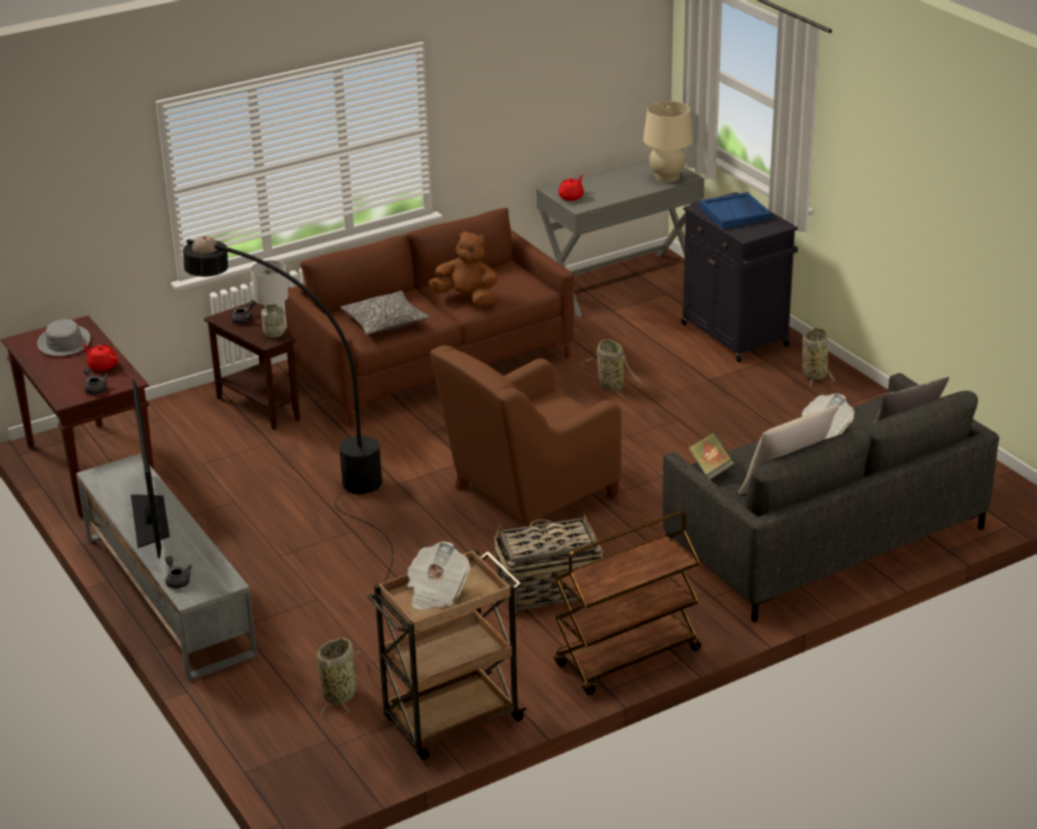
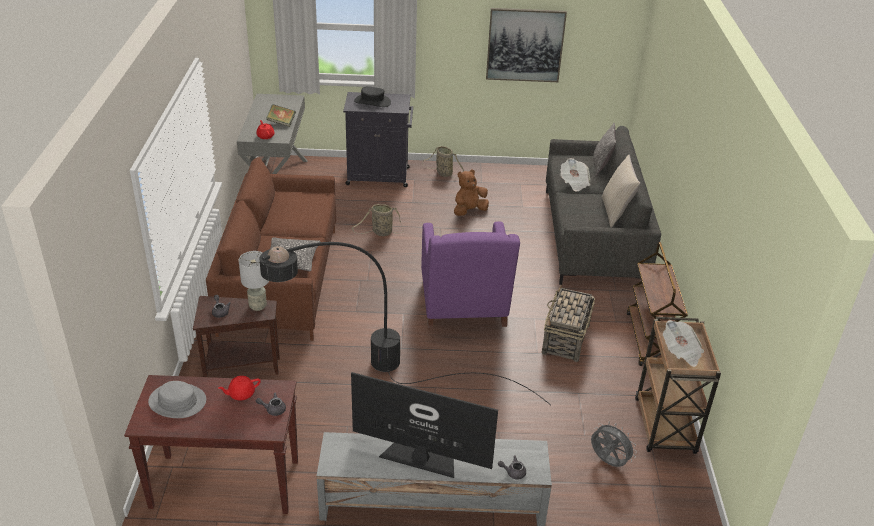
camera: 60 degrees left, 5 degrees up
basket [317,638,360,717] -> grey fan [591,422,637,467]
brown plush toy [428,229,498,307] -> brown plush toy moved to [454,169,489,216]
brown armchair [430,345,621,527] -> purple armchair [421,221,520,329]
beige table lamp [643,101,693,183] -> none
book [689,432,736,480] -> book moved to [267,104,296,127]
blue tray [699,192,772,229] -> black hat [354,86,391,107]
none -> picture [486,8,567,82]

